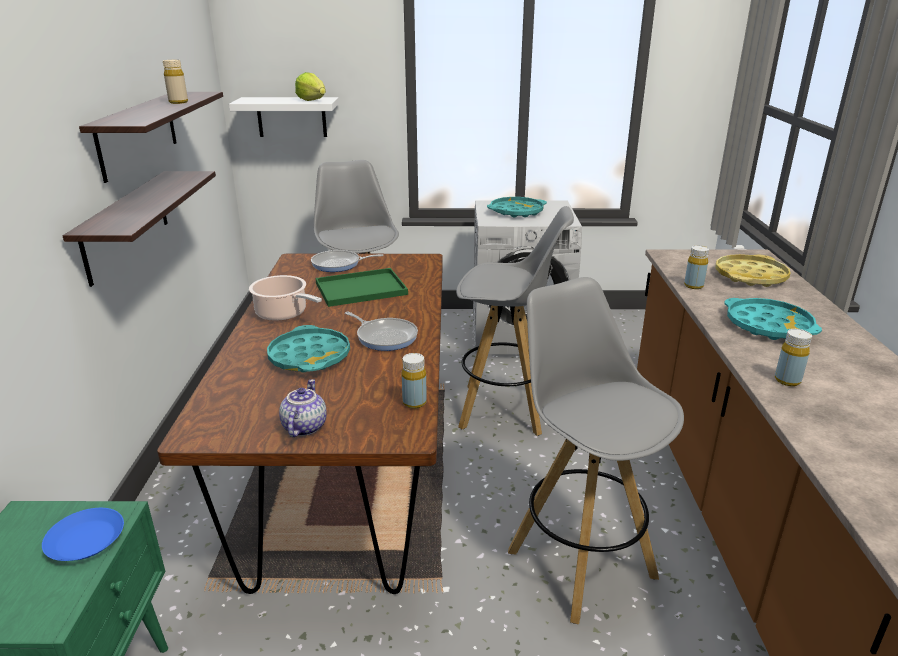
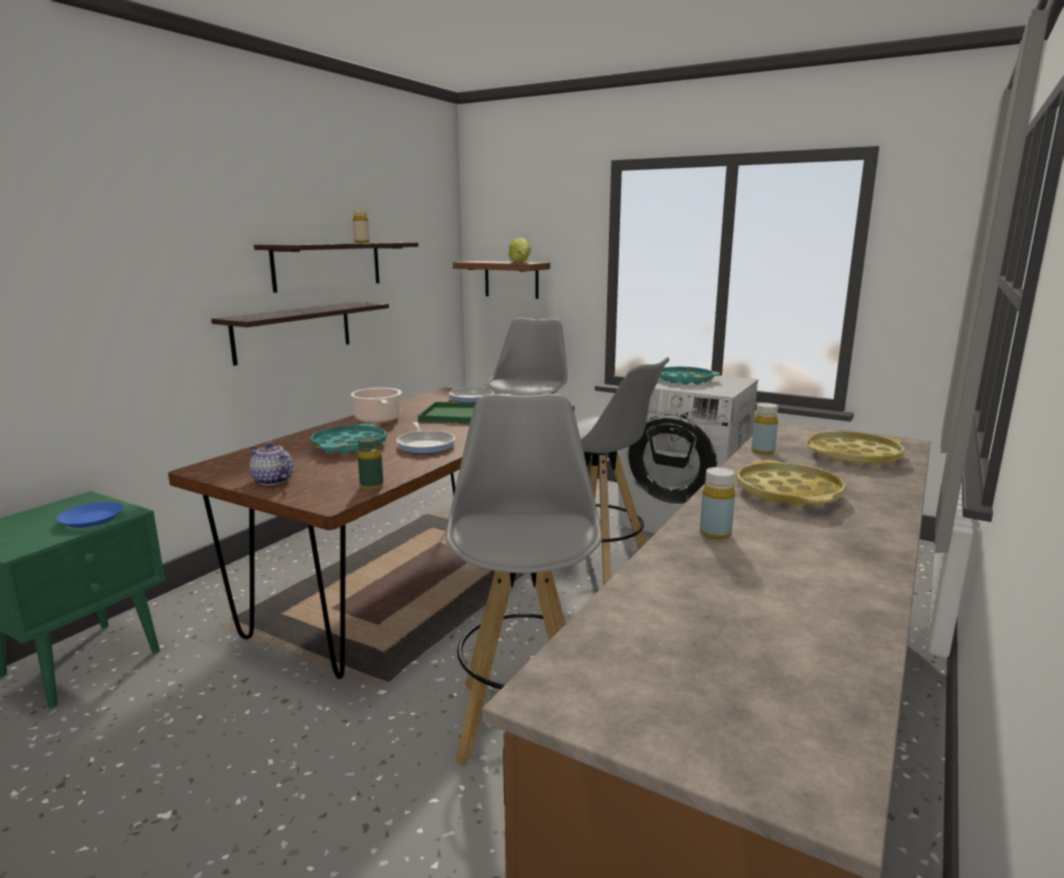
camera: 30 degrees right, 10 degrees down
white shelf [229,97,339,137] -> brown shelf [453,261,550,299]
teapot [279,379,327,437] -> teapot turned 90 degrees counterclockwise [249,442,293,485]
yellow bottle [402,353,427,409] -> green bottle [358,436,383,490]
turquoise tray [724,298,822,340] -> yellow tray [736,460,846,507]

